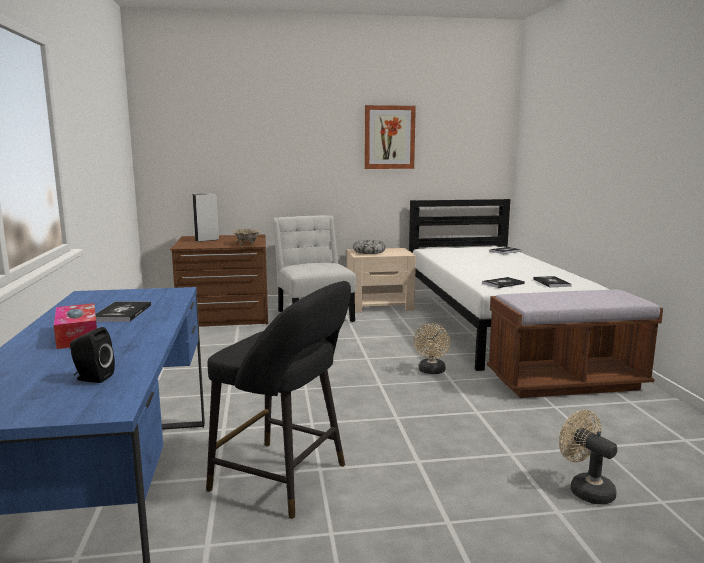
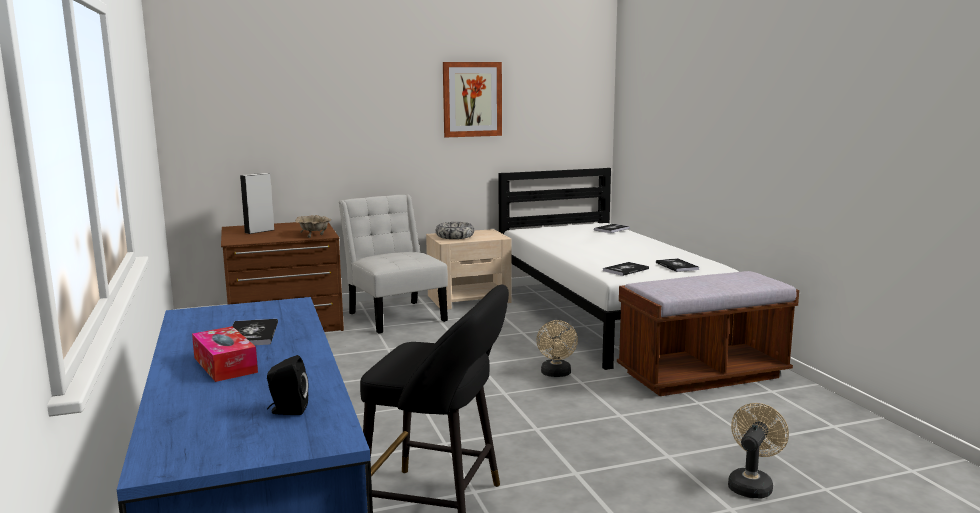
camera: 10 degrees left, 0 degrees up
beige fan [559,410,617,504] -> beige fan turned 75 degrees clockwise [728,403,789,499]

